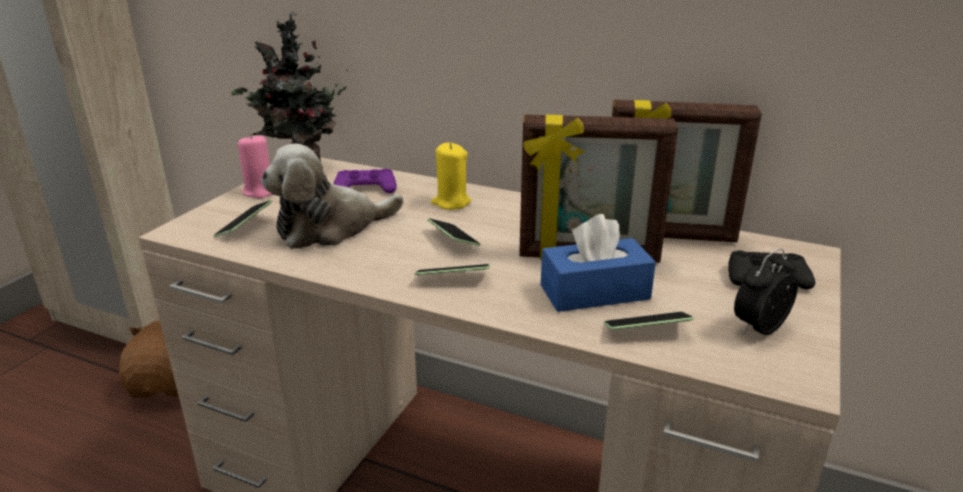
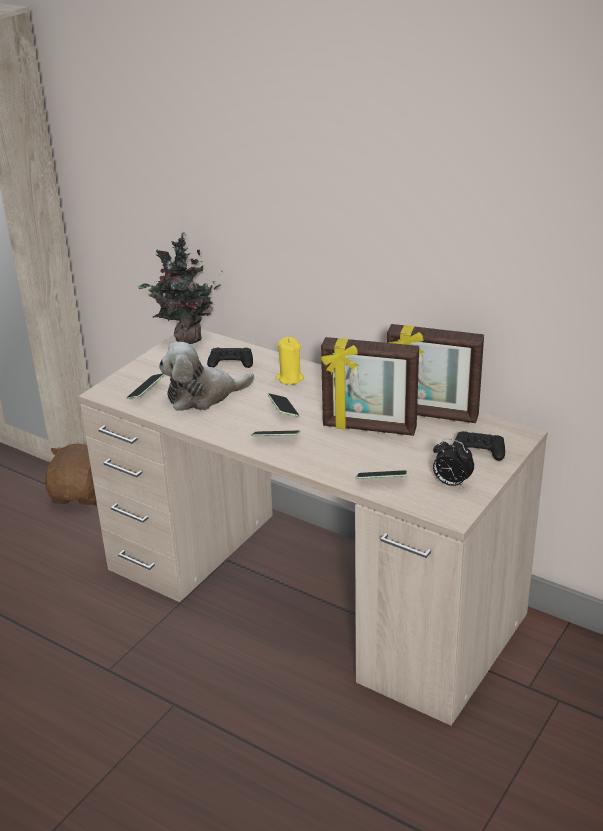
camera: 10 degrees right, 5 degrees up
pink candle [238,133,273,198] -> none
purple game controller [333,169,397,193] -> black game controller [207,348,253,368]
blue tissue box [541,214,656,312] -> none
alarm clock [734,249,798,335] -> alarm clock turned 120 degrees counterclockwise [433,438,474,488]

